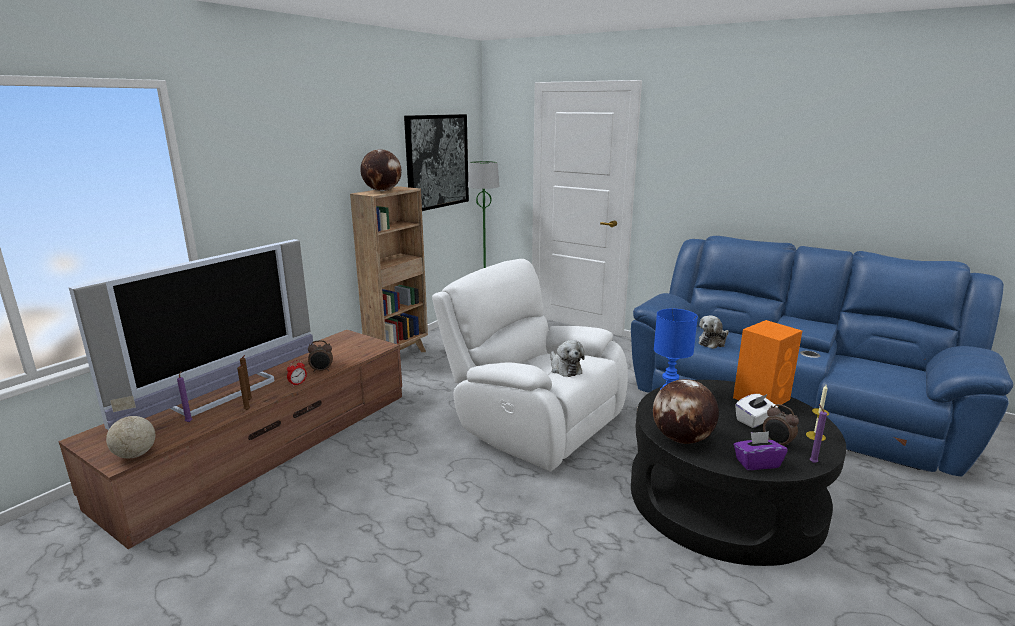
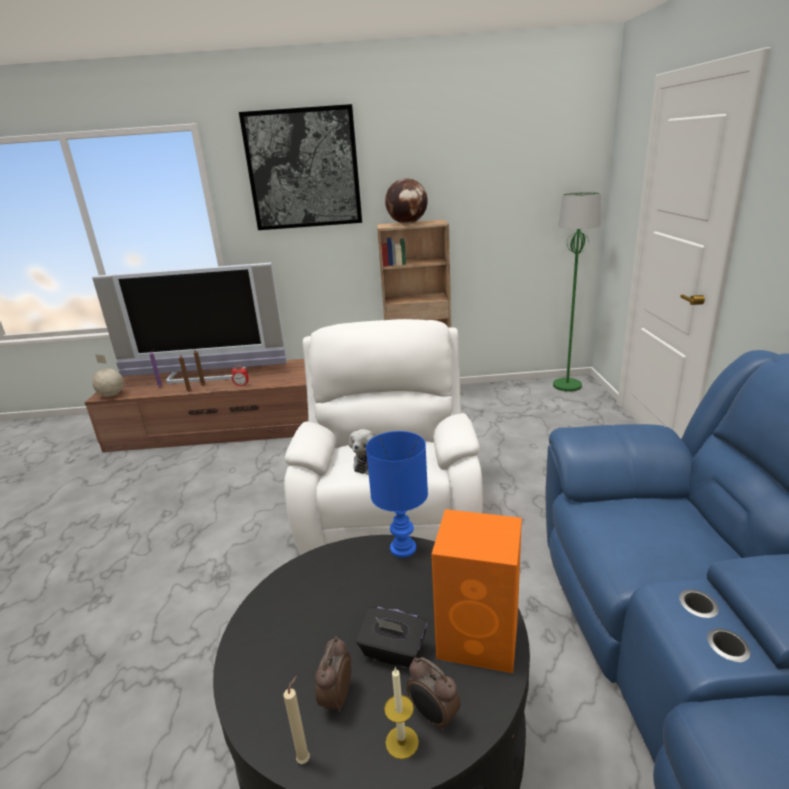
camera: 55 degrees right, 5 degrees up
alarm clock [308,340,333,372] -> alarm clock moved to [406,657,461,731]
picture [404,114,469,211] -> picture moved to [239,104,362,230]
globe [653,379,719,444] -> none
plush toy [699,315,729,349] -> none
purple tissue box [734,431,788,470] -> none
white tissue box [735,394,778,428] -> black tissue box [356,607,427,668]
purple candle [810,404,827,463] -> beige candle [284,676,310,764]

